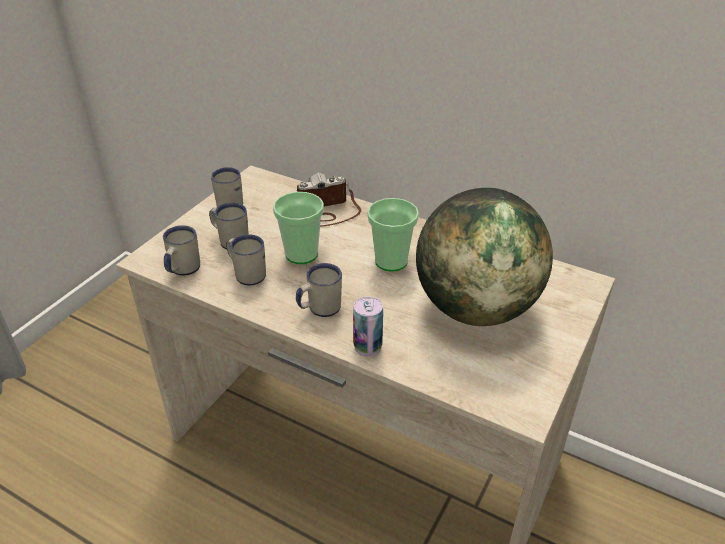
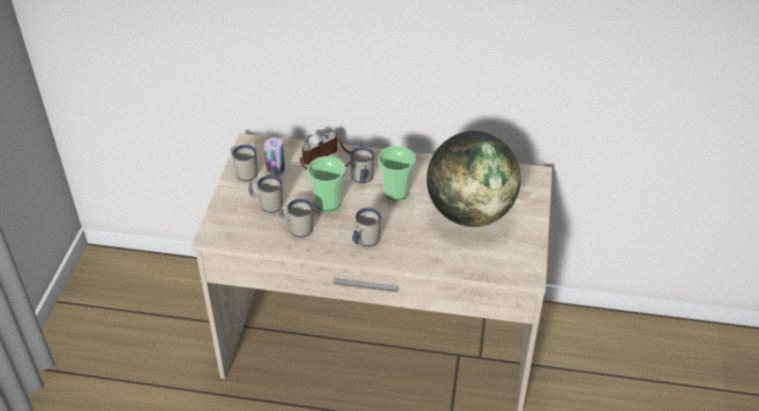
camera: 20 degrees left, 5 degrees up
white mug [163,225,200,276] -> white mug moved to [350,147,374,183]
can [353,296,383,357] -> can moved to [264,138,285,176]

